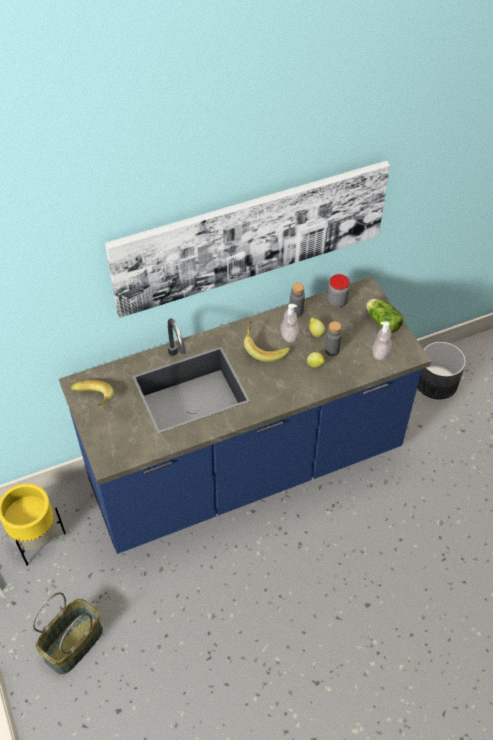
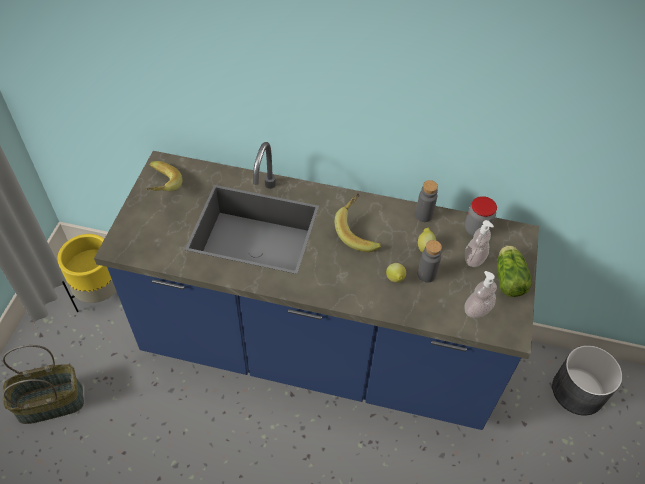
camera: 35 degrees right, 0 degrees up
picture [105,161,390,318] -> none
soap dispenser [280,304,299,343] -> soap dispenser moved to [465,220,494,267]

